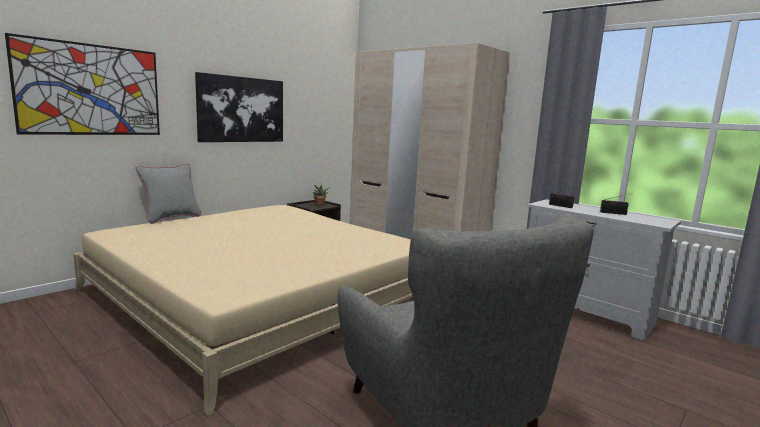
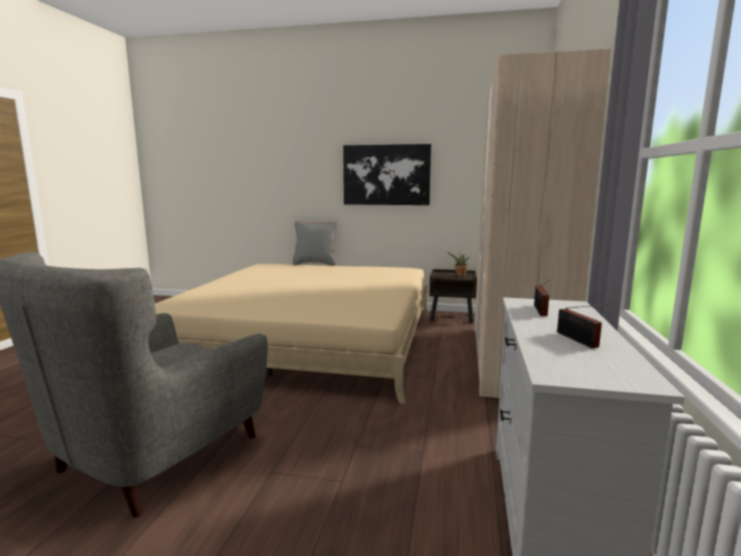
camera: 60 degrees right, 0 degrees up
picture [5,33,160,135] -> none

